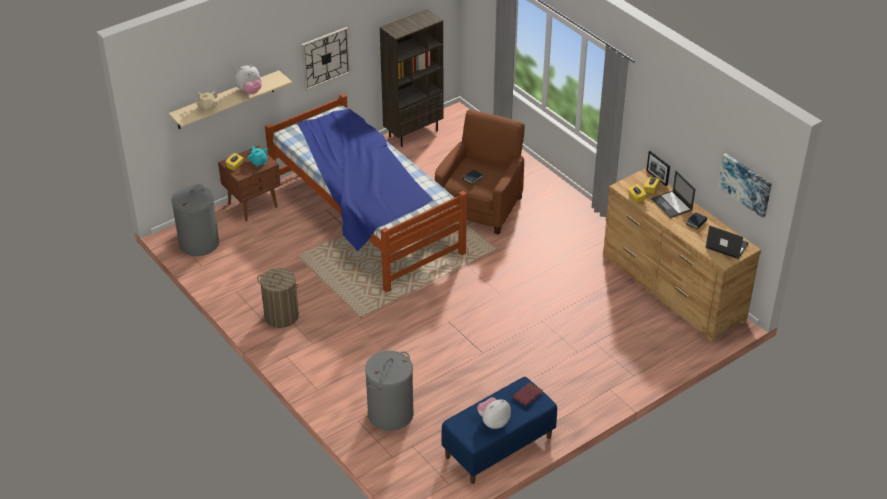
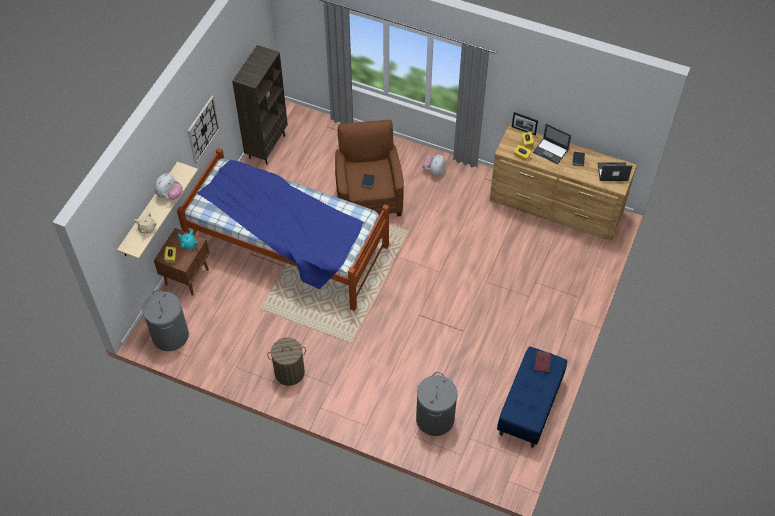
camera: 30 degrees left, 15 degrees up
plush toy [477,397,511,429] -> plush toy moved to [422,154,446,176]
picture [718,153,772,218] -> none

